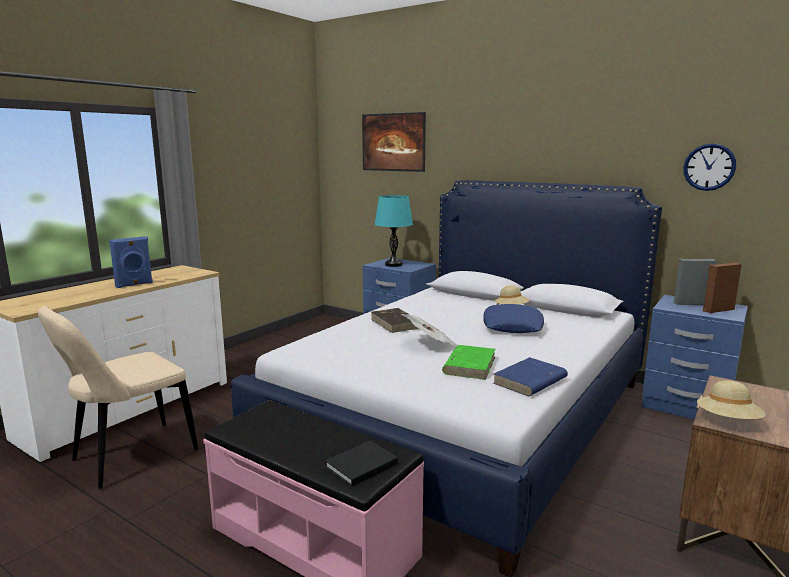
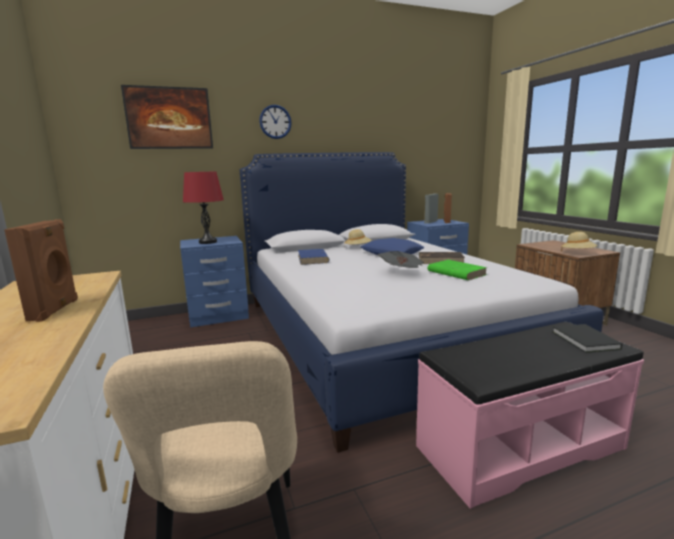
camera: 55 degrees left, 0 degrees up
blue speaker [109,236,153,288] -> brown speaker [4,219,78,322]
brown book [371,308,419,333] -> brown book moved to [419,252,465,264]
turquoise table lamp [375,195,413,267] -> red table lamp [183,171,224,244]
blue book [493,357,568,396] -> blue book moved to [298,249,329,265]
wall clock [683,143,736,191] -> wall clock moved to [259,105,292,139]

